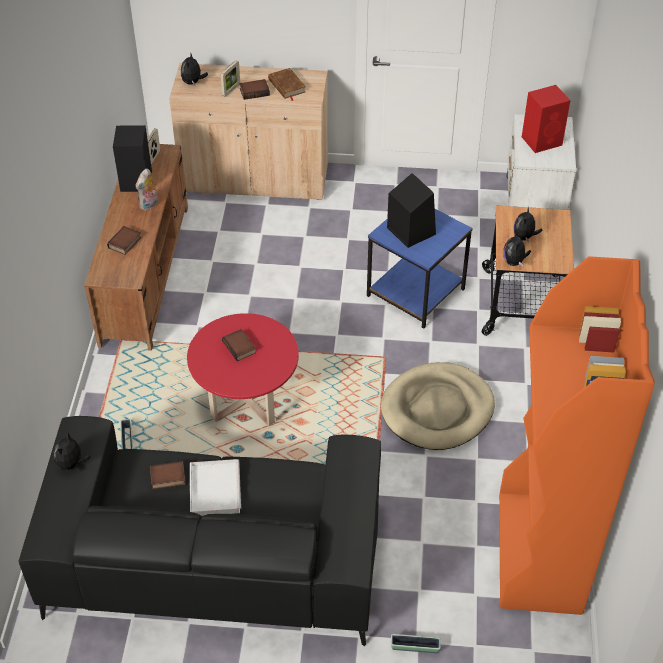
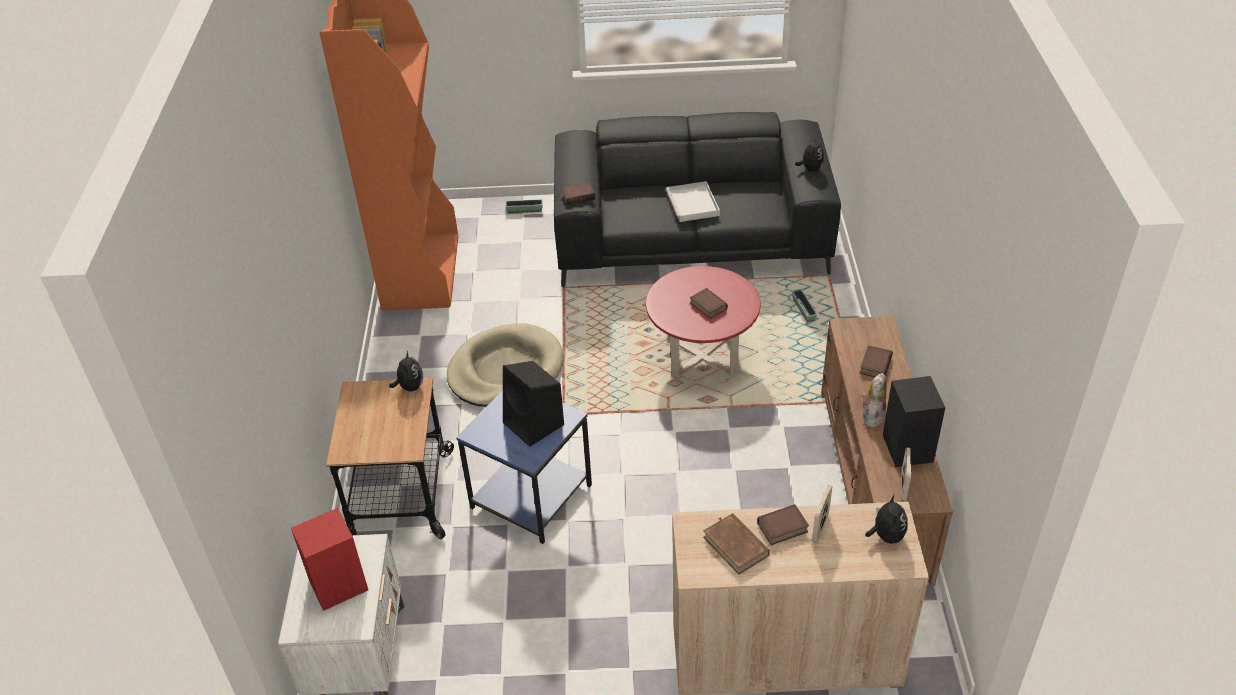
camera: 175 degrees right, 5 degrees down
book [150,461,186,489] -> book moved to [561,182,595,205]
plush toy [514,207,543,242] -> none

